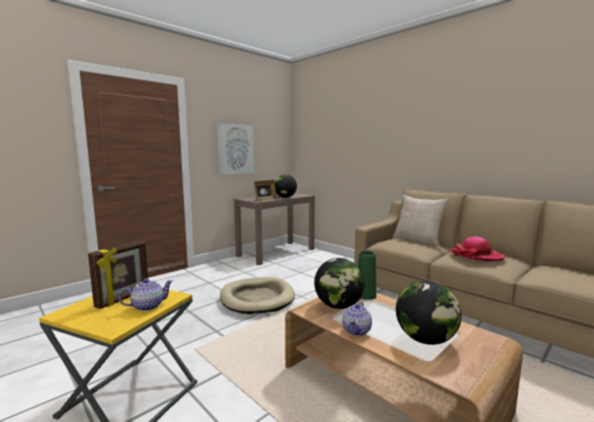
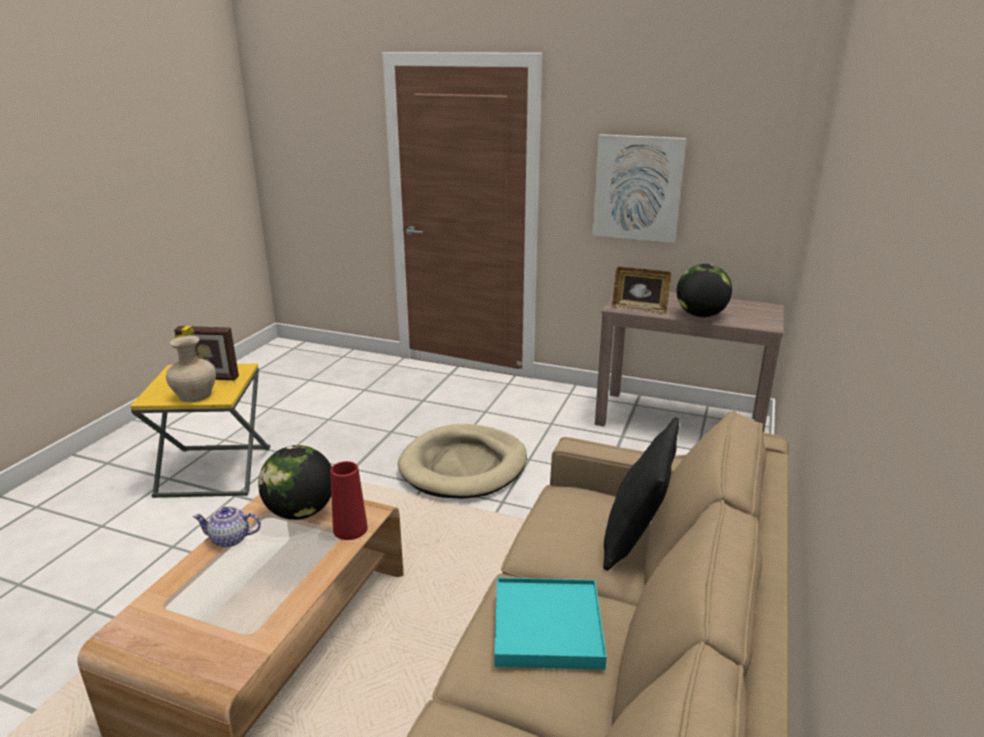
camera: 65 degrees right, 15 degrees up
teapot [119,278,173,311] -> beige vase [166,336,216,402]
green vase [358,251,376,300] -> red vase [330,461,368,540]
beige pillow [393,194,449,247] -> black pillow [603,417,680,571]
globe [396,281,461,345] -> none
hat [450,236,506,262] -> turquoise tray [494,578,607,670]

